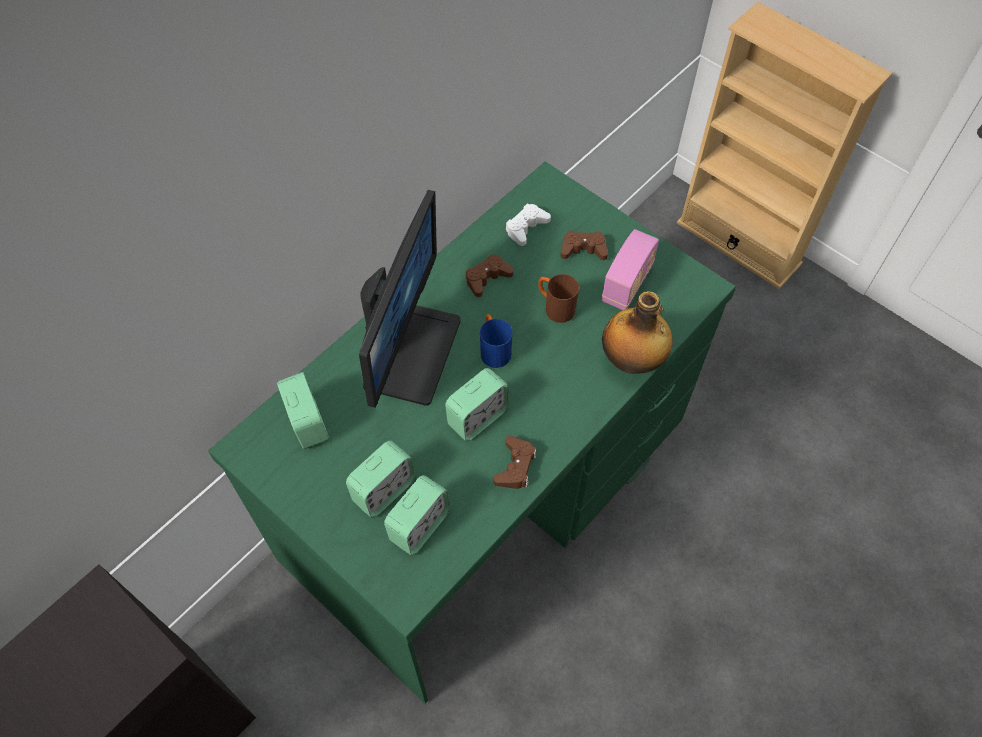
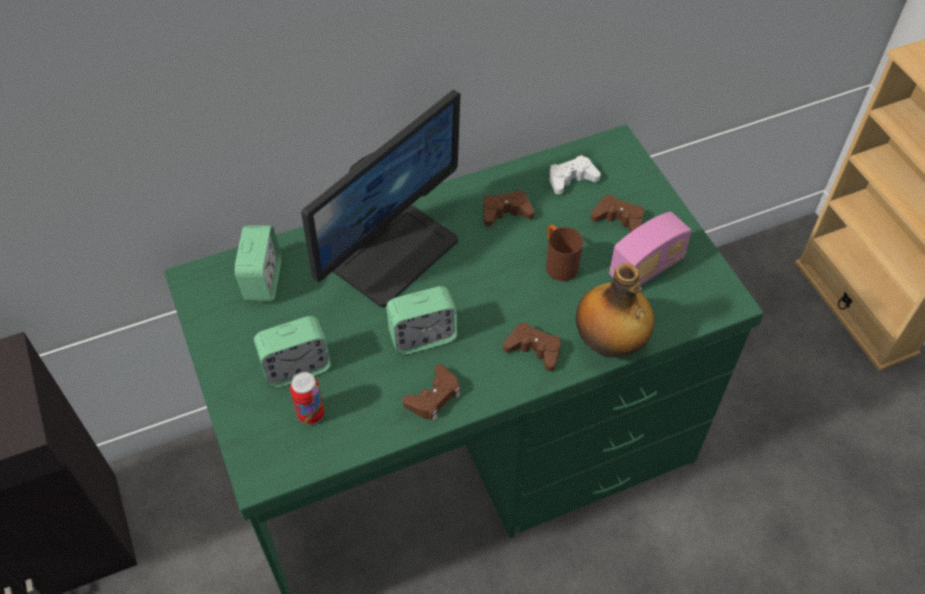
camera: 25 degrees right, 5 degrees down
alarm clock [384,475,450,556] -> can [290,372,324,424]
blue mug [480,314,512,368] -> none
none -> brown game controller [503,322,561,371]

